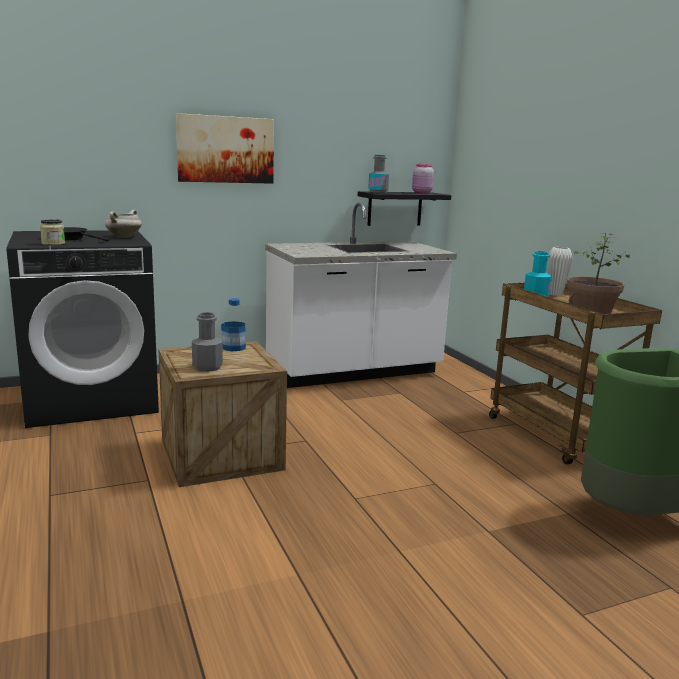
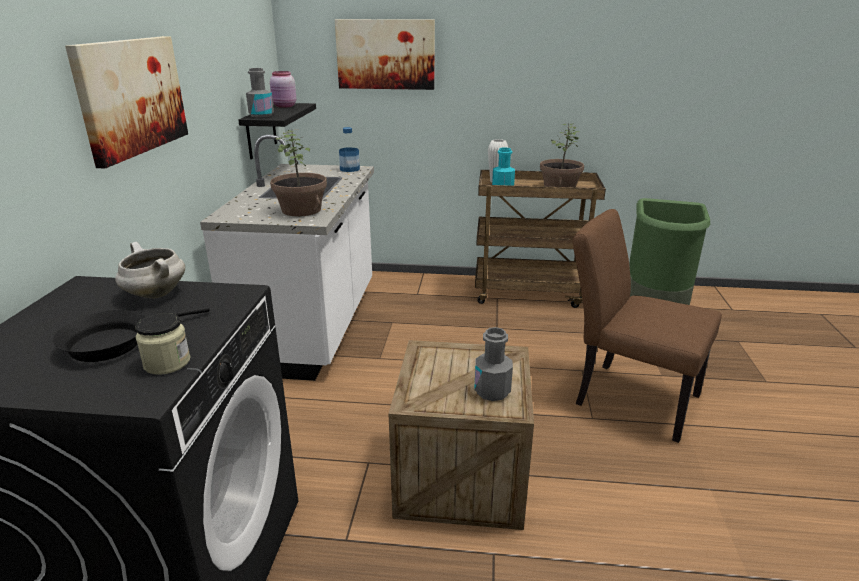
camera: 60 degrees left, 10 degrees up
bottle [221,298,246,351] -> bottle moved to [339,127,360,172]
none -> potted plant [270,129,327,216]
none -> picture [335,19,435,90]
none -> brown chair [573,209,722,443]

